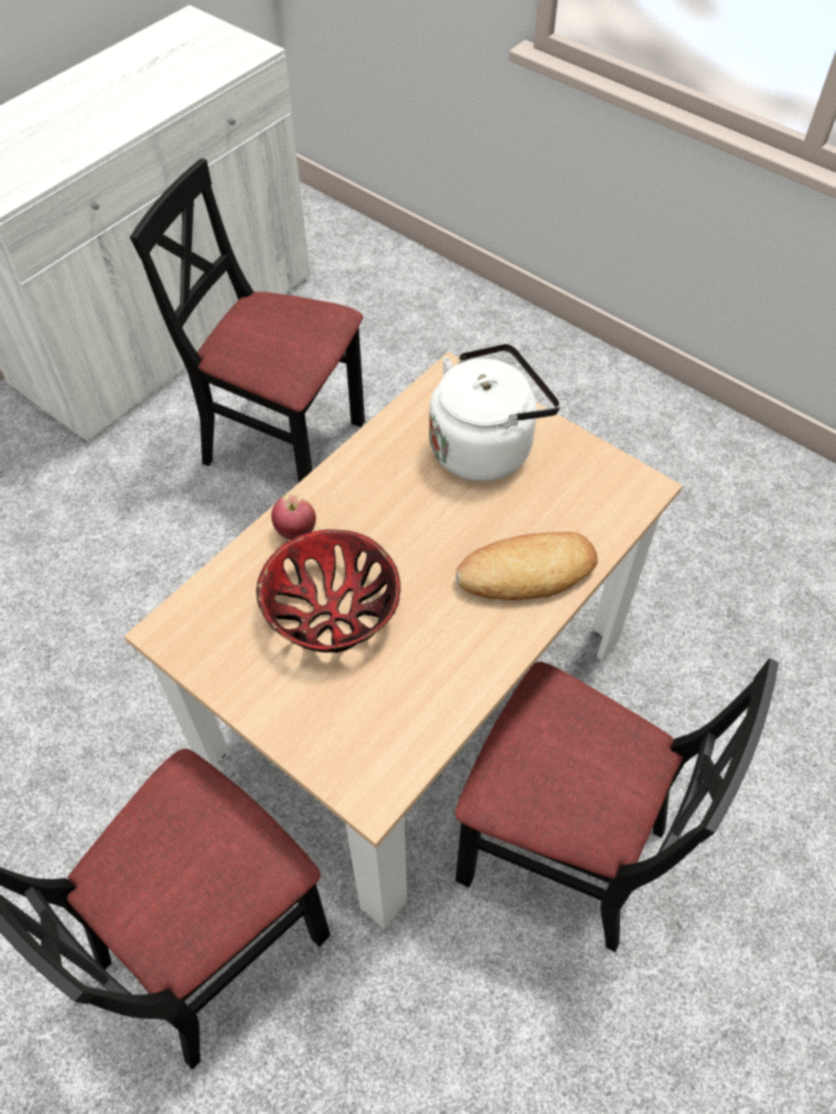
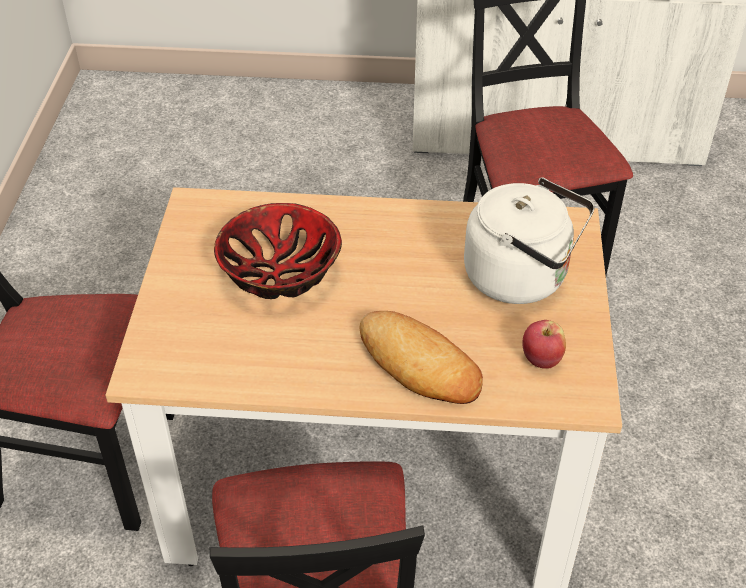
camera: 55 degrees right, 10 degrees down
apple [271,494,316,540] -> apple moved to [522,320,566,369]

